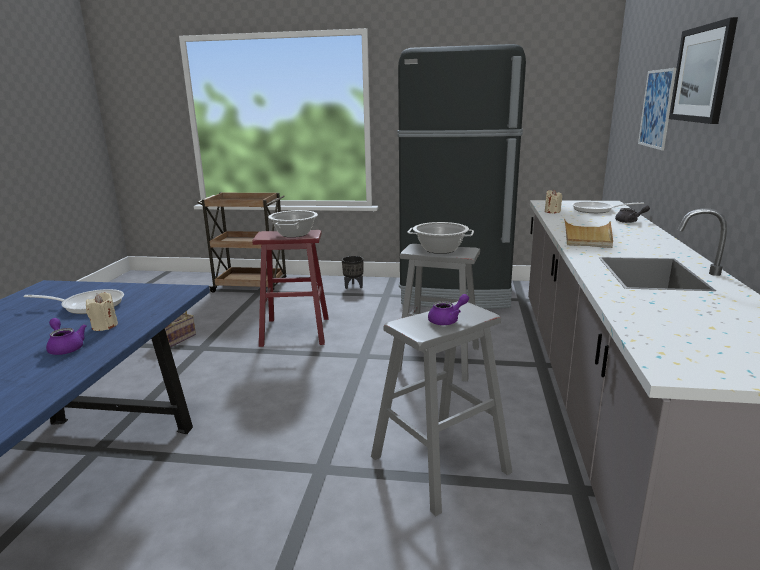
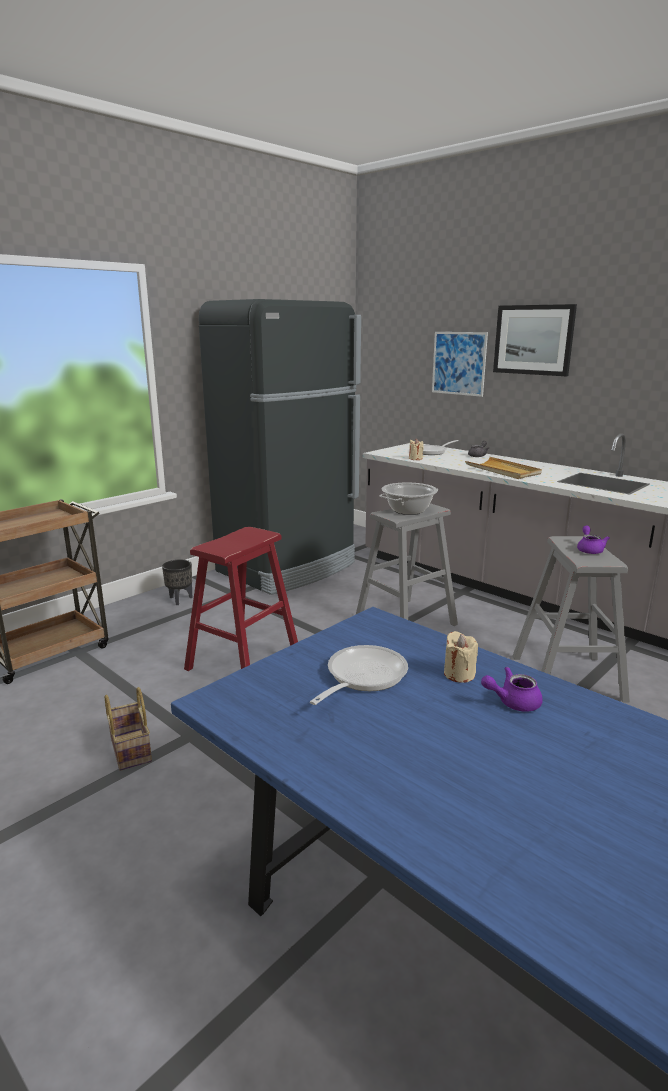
camera: 55 degrees left, 0 degrees up
cooking pot [268,210,318,238] -> none

